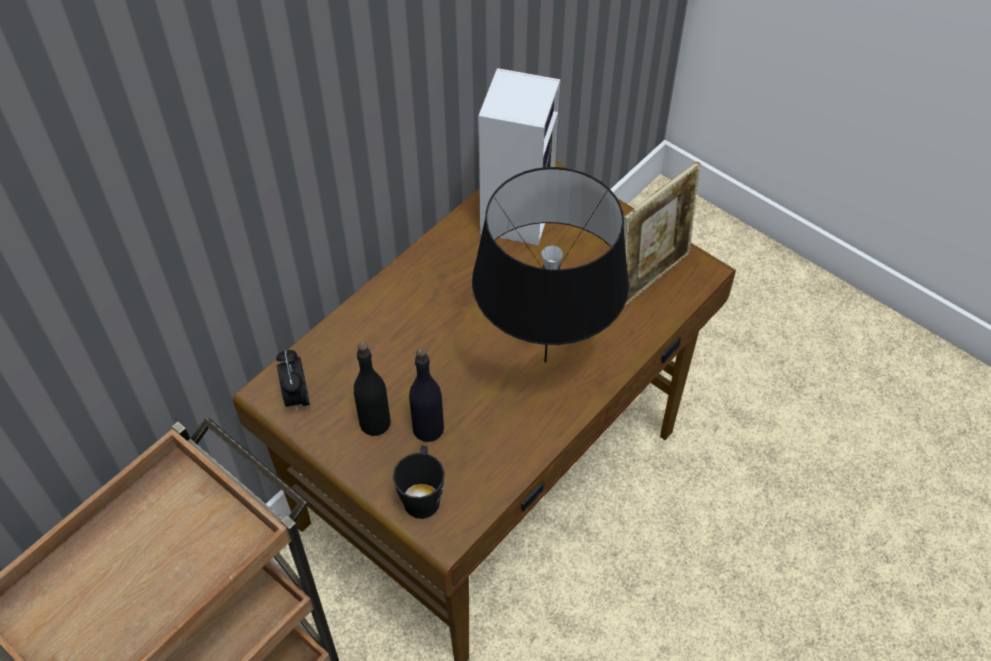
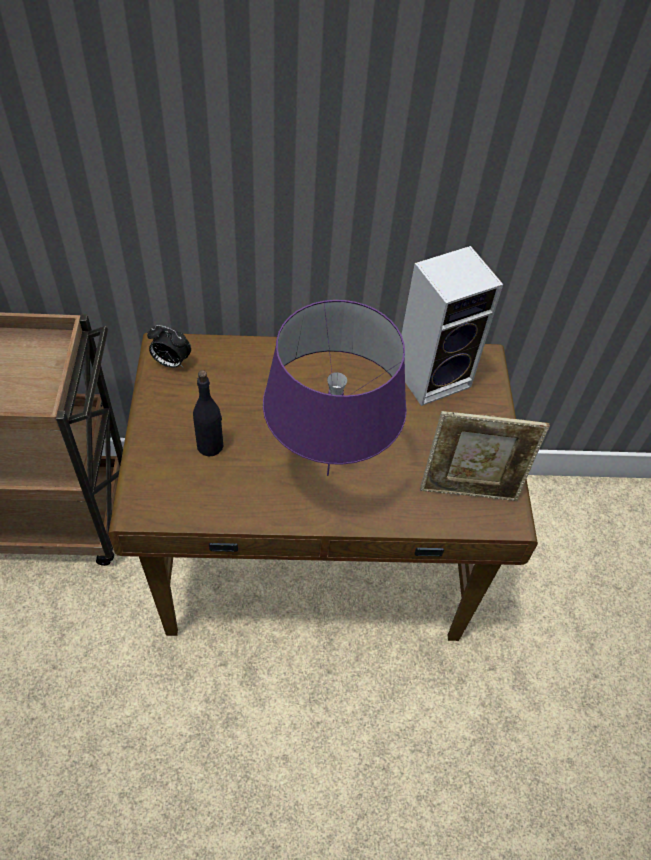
camera: 45 degrees right, 0 degrees up
alarm clock [276,350,310,411] -> alarm clock turned 105 degrees counterclockwise [147,325,191,368]
black bottle [354,342,391,436] -> none
black mug [393,446,445,519] -> none
black table lamp [472,167,629,363] -> purple table lamp [263,300,407,476]

